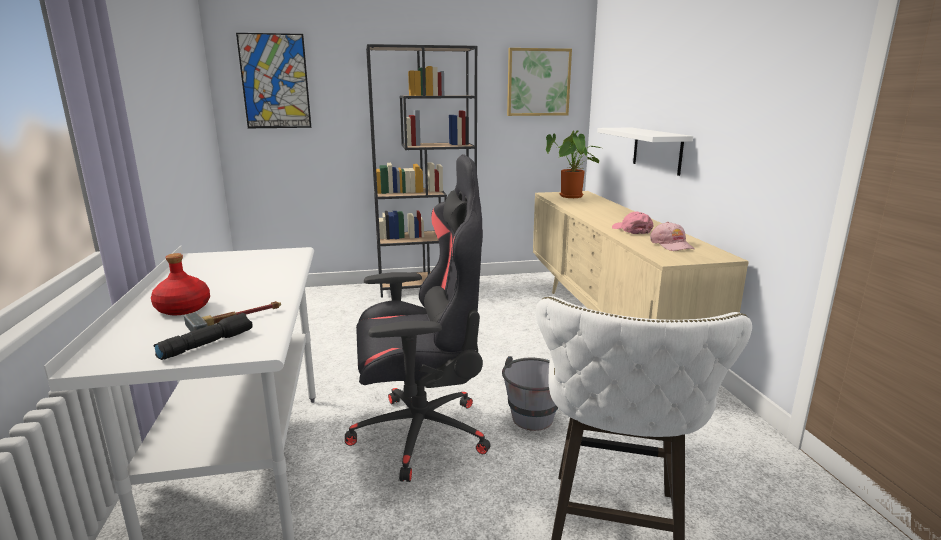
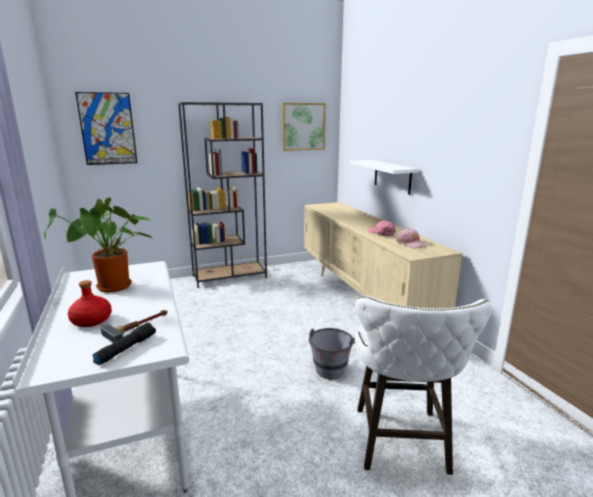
camera: 10 degrees left, 0 degrees up
black office chair [345,154,491,482] -> none
potted plant [546,130,601,198] -> potted plant moved to [44,198,154,292]

